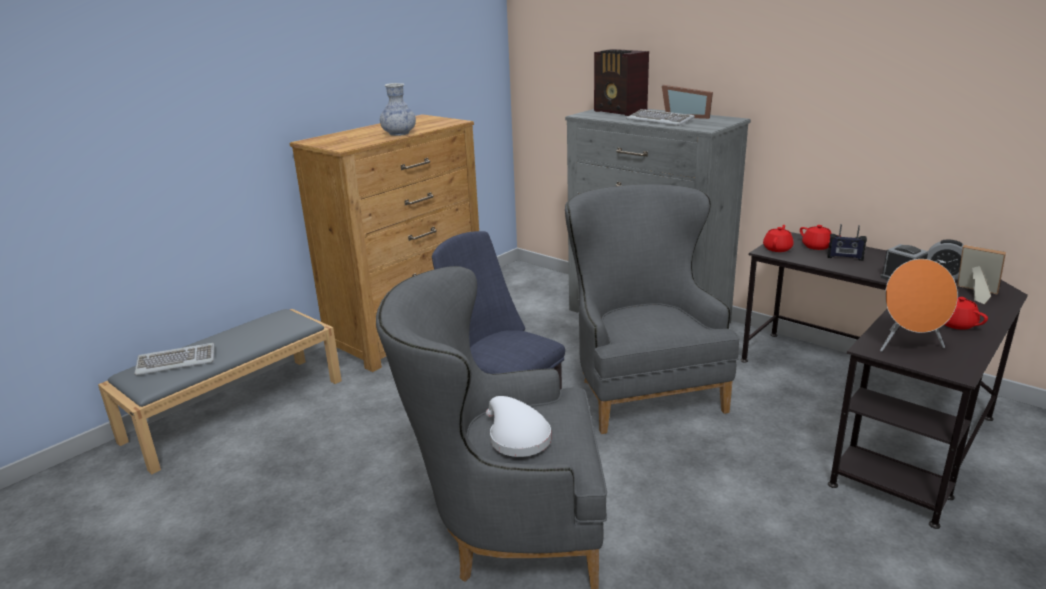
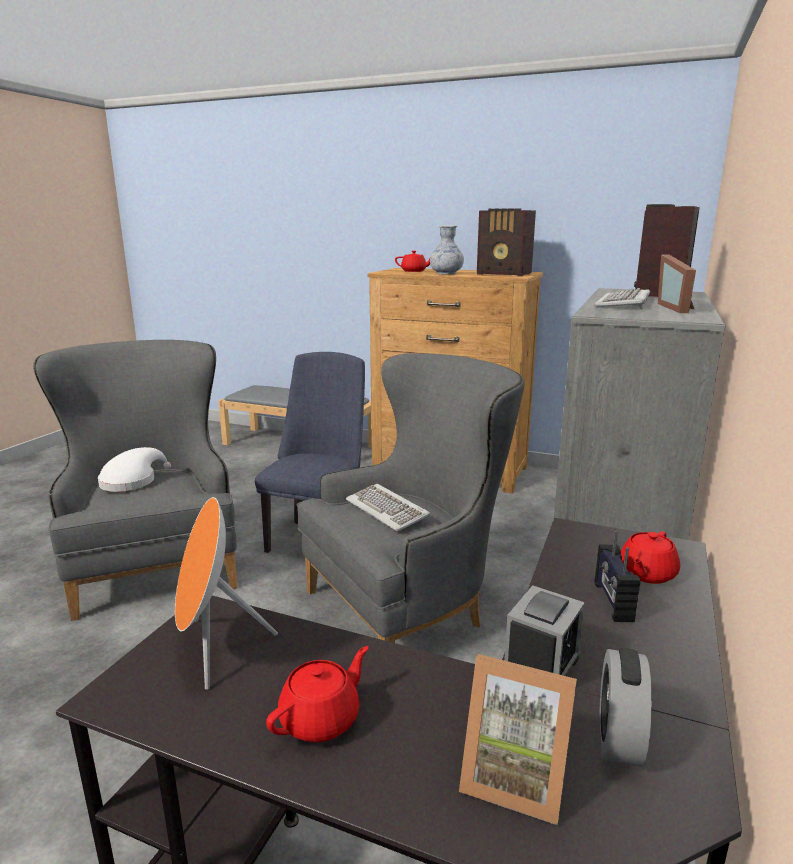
camera: 70 degrees right, 5 degrees down
keyboard [134,343,215,375] -> keyboard moved to [346,484,431,531]
red teapot [763,225,794,252] -> red teapot moved to [395,251,430,272]
picture frame [957,245,1006,304] -> picture frame turned 90 degrees clockwise [459,654,577,825]
none -> radio [477,208,536,276]

